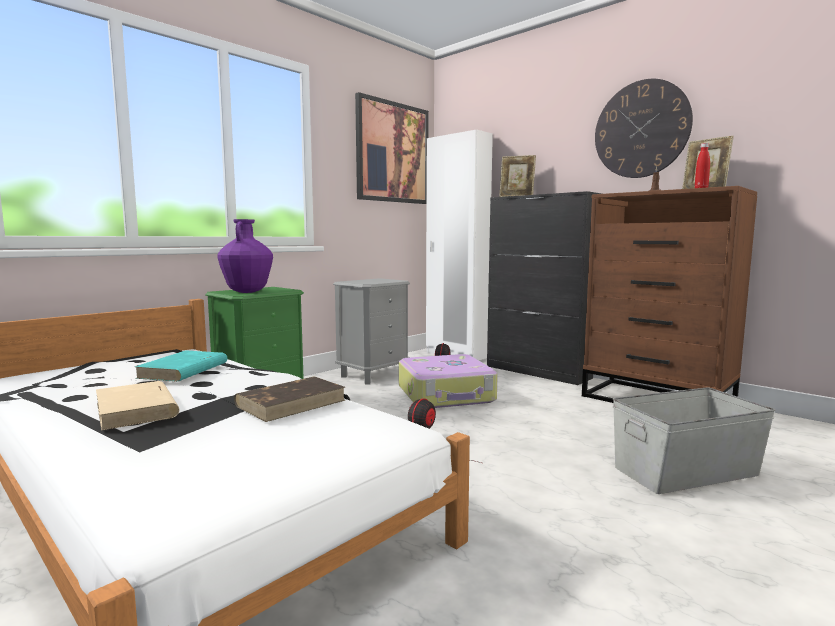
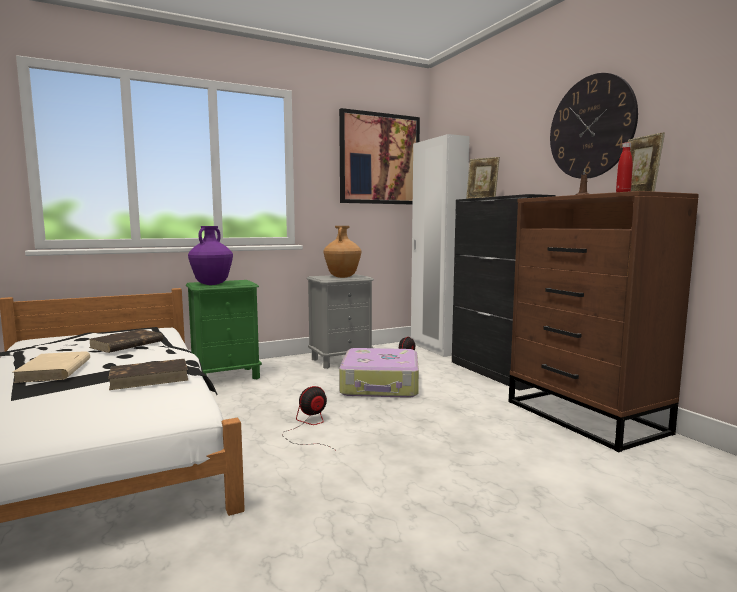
camera: 20 degrees right, 0 degrees up
turquoise book [135,350,228,382] -> brown book [89,329,163,353]
grey storage box [613,388,776,494] -> none
none -> brown vase [323,226,361,278]

